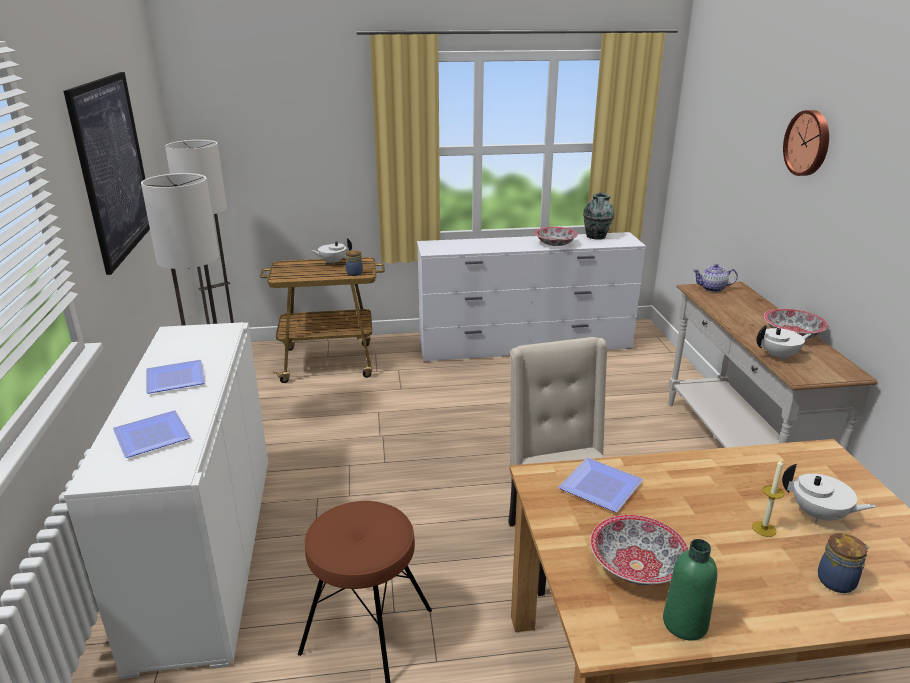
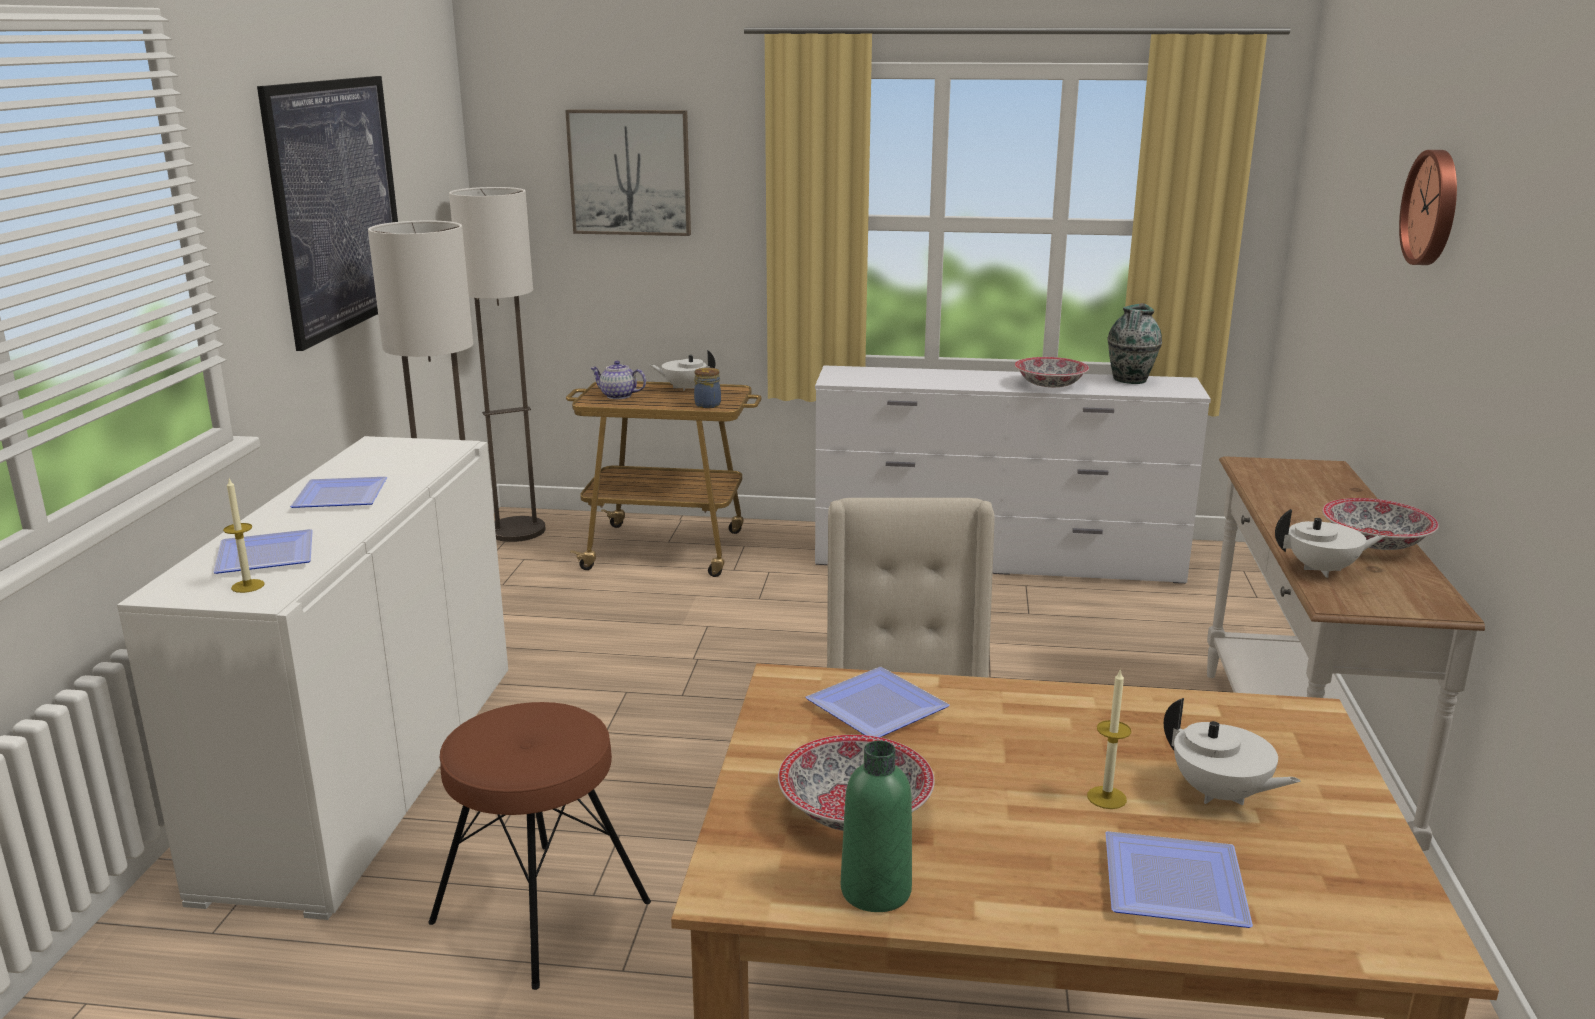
camera: 15 degrees right, 5 degrees down
teapot [693,264,738,292] -> teapot moved to [590,361,646,399]
jar [818,533,869,593] -> plate [1105,831,1253,928]
none -> candle [223,479,265,593]
none -> picture [565,109,691,236]

